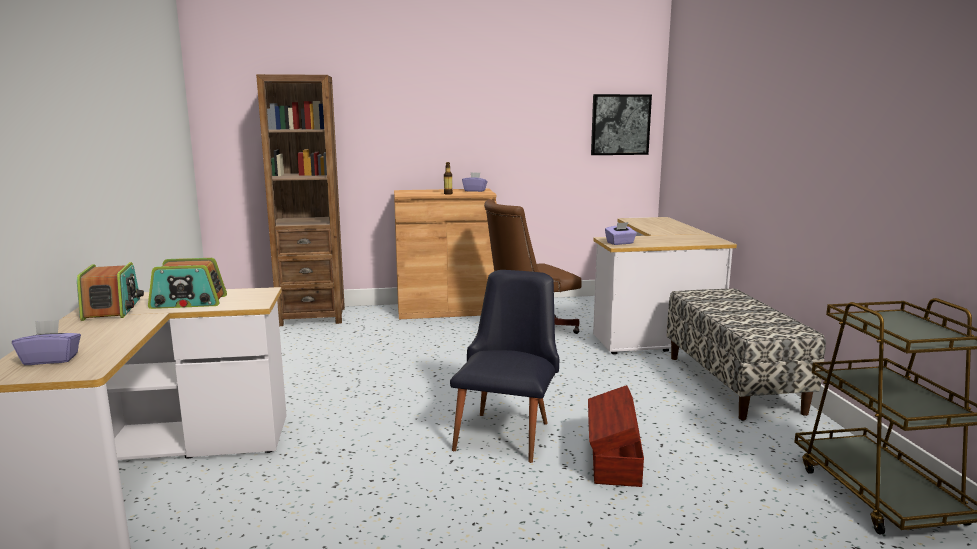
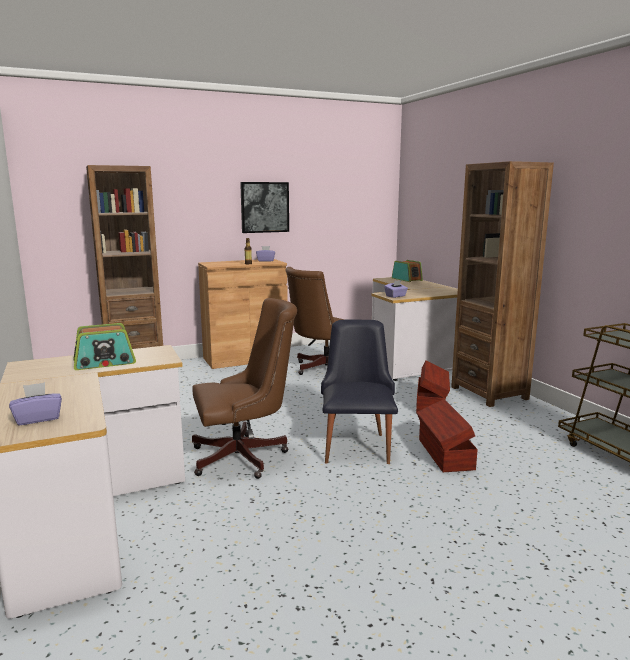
camera: 15 degrees left, 0 degrees up
radio [77,262,144,321] -> radio moved to [392,260,423,282]
picture [591,94,652,155] -> picture moved to [240,182,289,233]
bench [667,288,826,420] -> brown bookcase [451,161,554,407]
none -> brown office chair [192,298,297,479]
none -> brown storage box [416,360,450,412]

